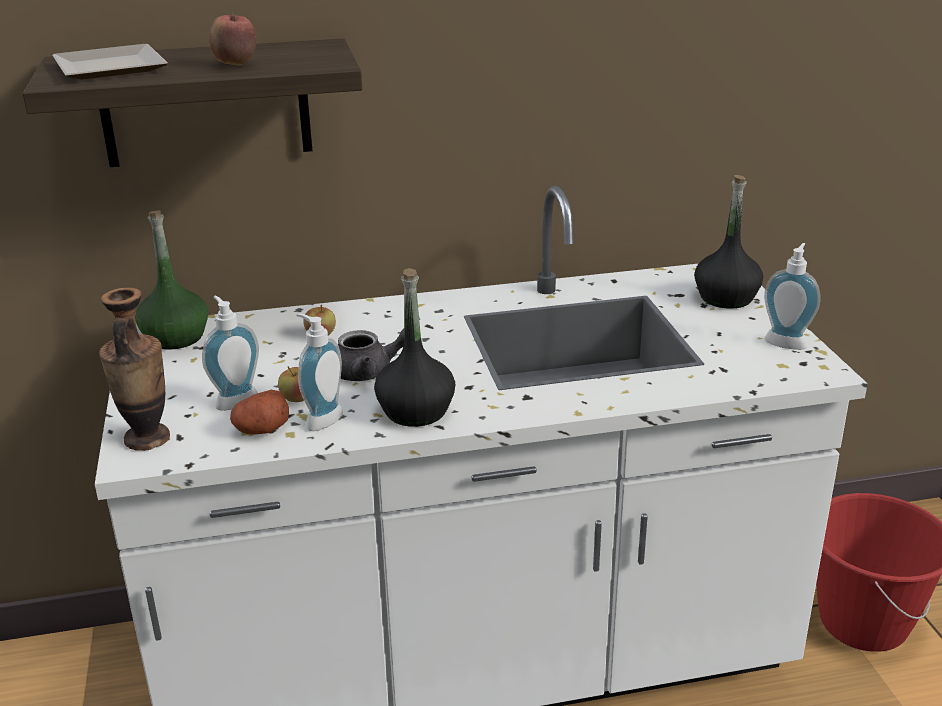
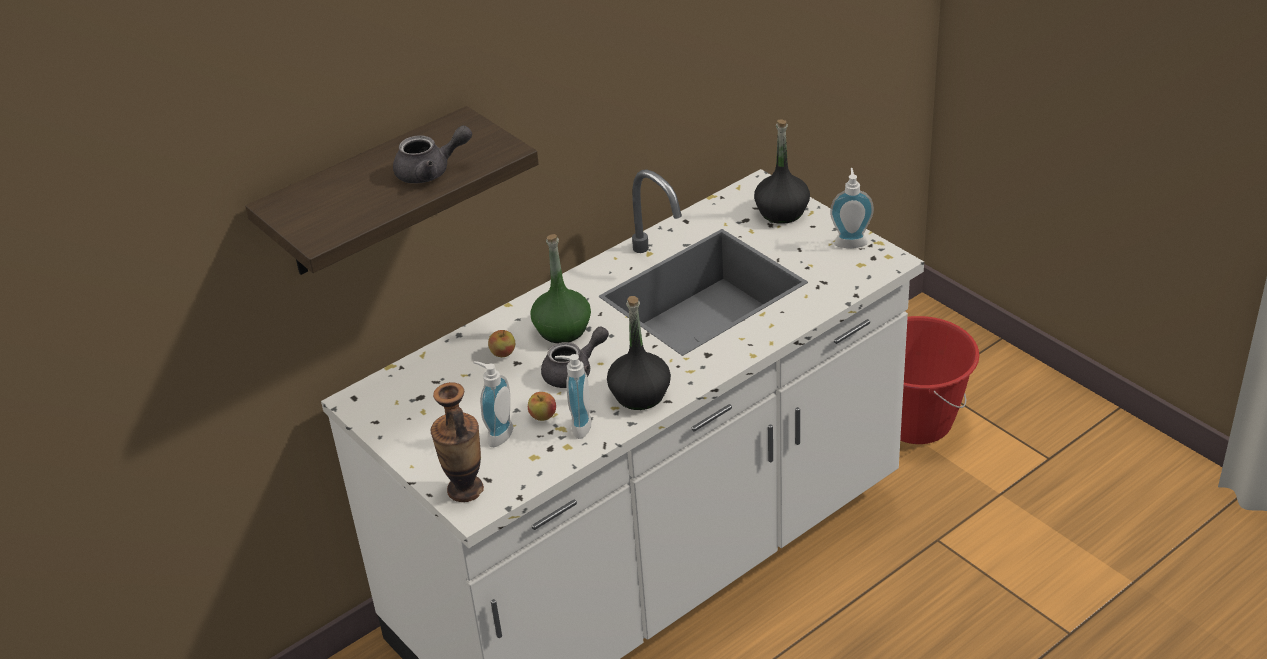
camera: 25 degrees left, 10 degrees up
plate [52,44,168,80] -> none
green bottle [135,211,208,350] -> green bottle moved to [530,234,591,343]
apple [209,11,256,66] -> grey teapot [393,125,472,183]
potato [230,390,289,435] -> none

